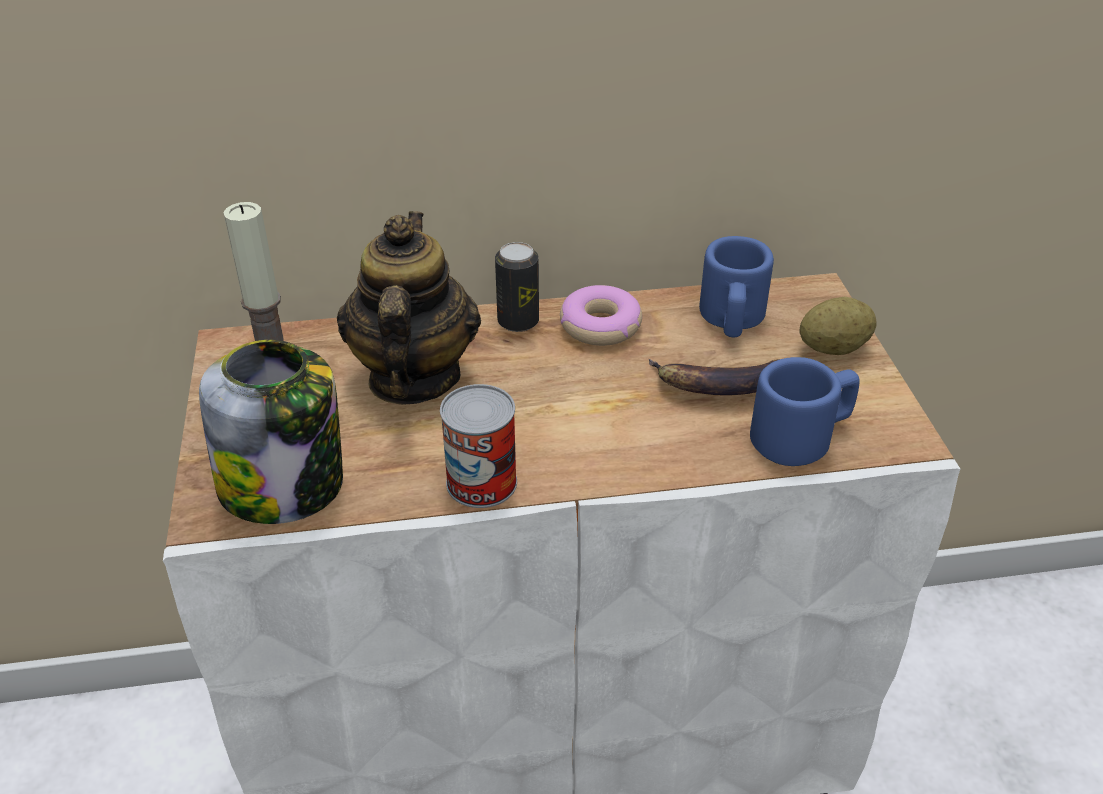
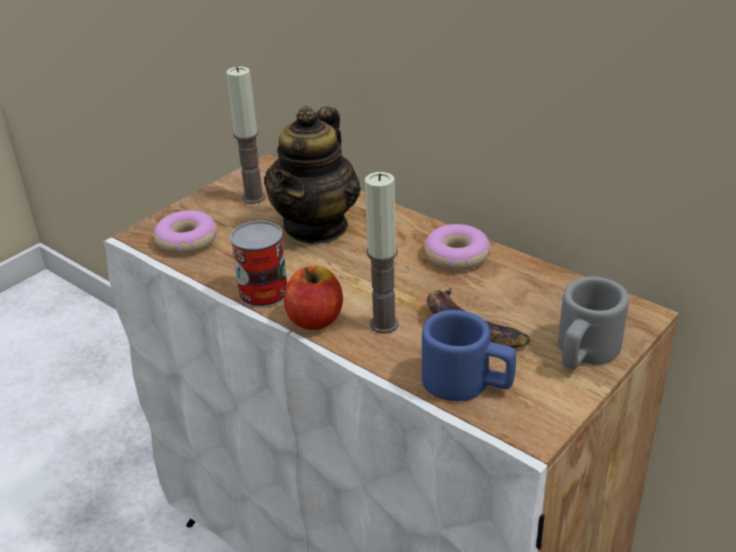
camera: 50 degrees right, 5 degrees down
jar [199,340,343,524] -> donut [154,210,217,254]
teapot [337,211,481,405] -> teapot turned 150 degrees clockwise [264,106,361,244]
can [495,242,539,332] -> none
blue mug [699,236,774,337] -> none
potato [800,297,876,355] -> grey mug [558,276,629,369]
none -> apple [284,266,343,330]
none -> candle [365,172,399,334]

